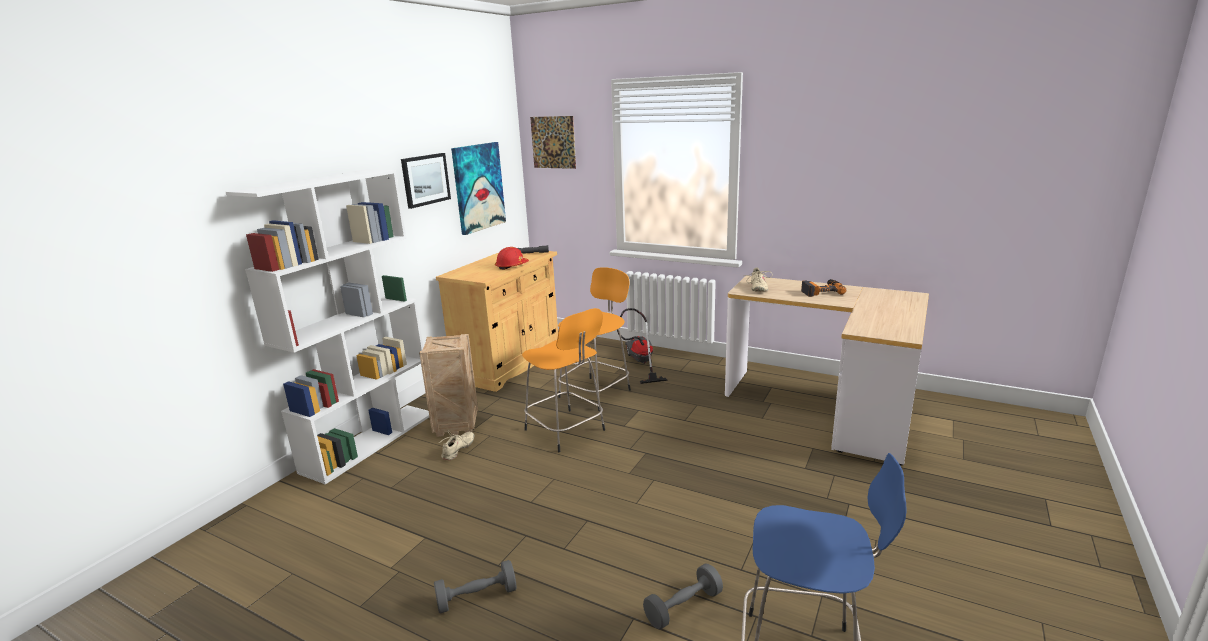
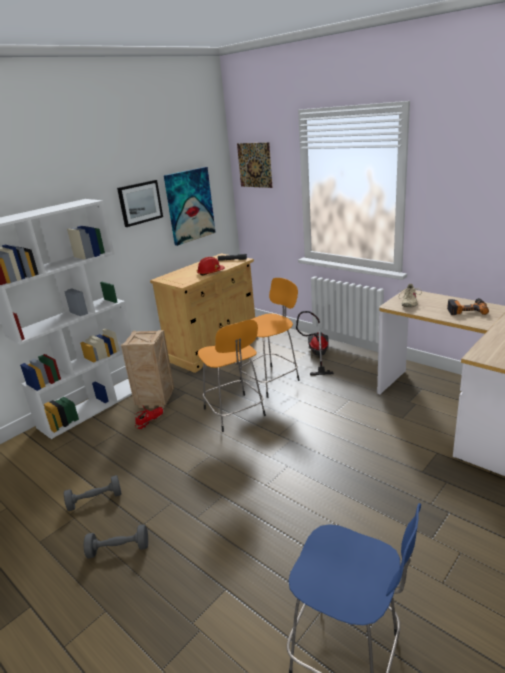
camera: 15 degrees right, 5 degrees up
beige shoe [439,430,475,460] -> red shoe [133,406,164,429]
grey dumbbell [643,564,723,630] -> grey dumbbell moved to [64,475,121,511]

